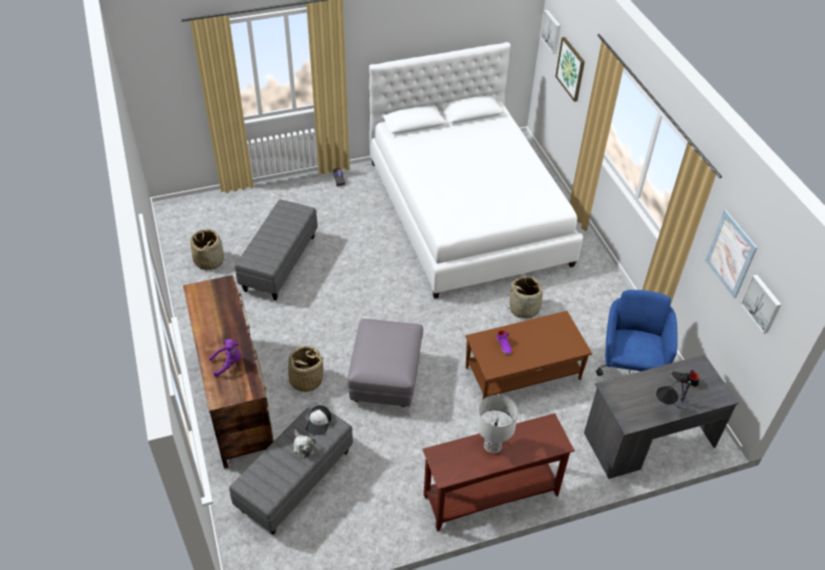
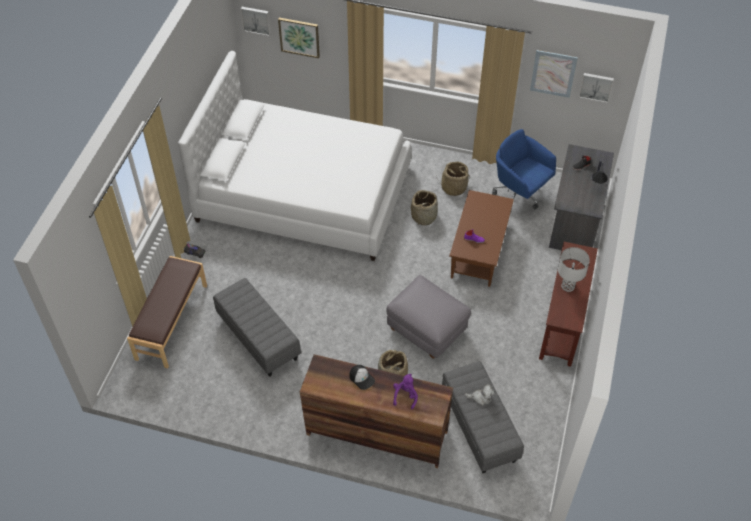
camera: 55 degrees left, 5 degrees up
basket [190,229,224,270] -> basket moved to [436,162,469,196]
cap [306,405,331,435] -> cap moved to [349,365,375,390]
none -> brown bench [127,256,207,368]

